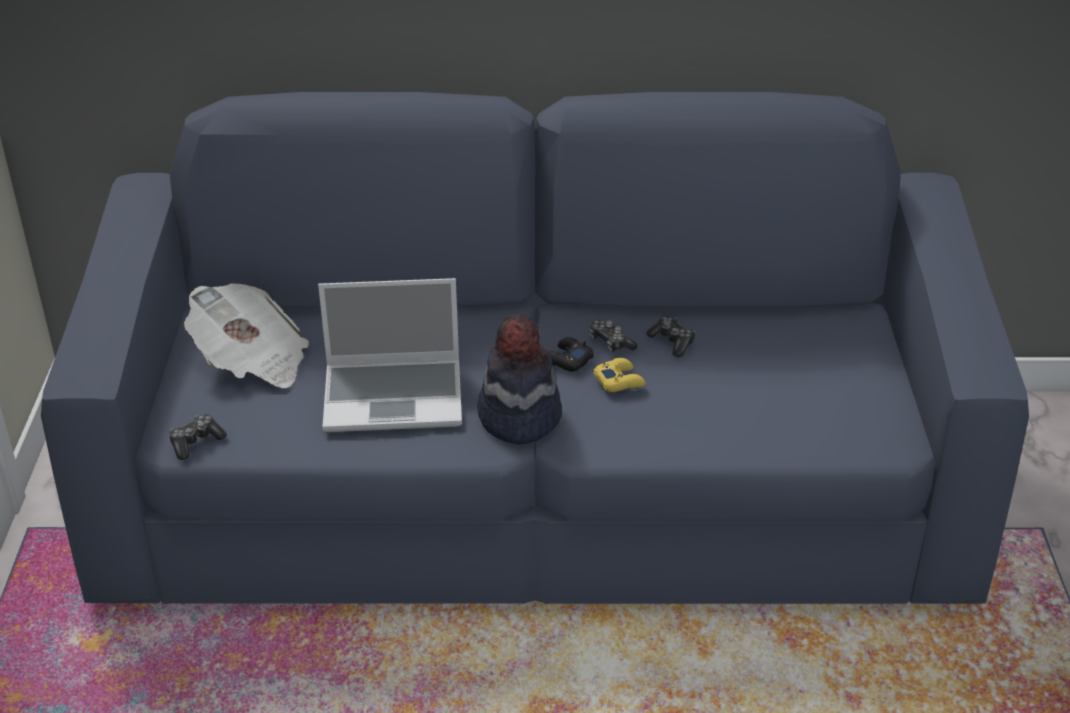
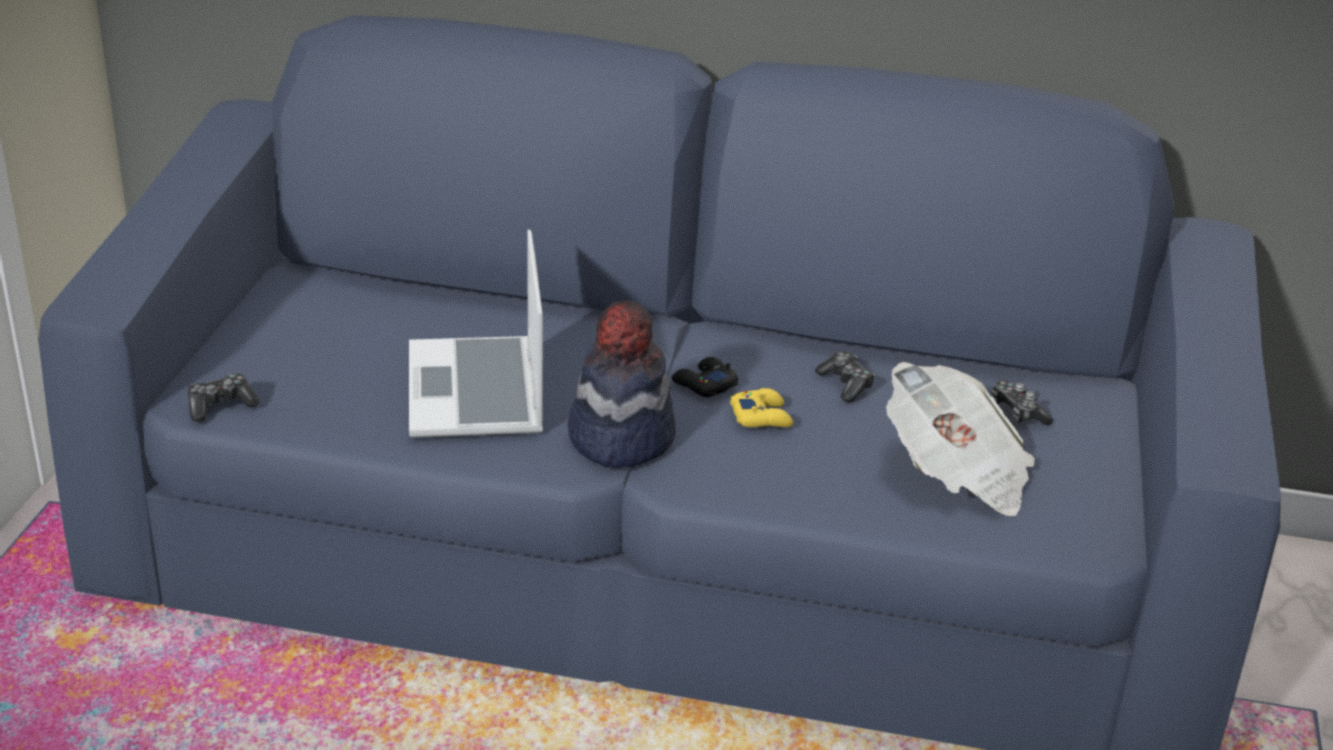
camera: 10 degrees right, 5 degrees down
newspaper [184,283,309,388] -> newspaper moved to [886,362,1035,516]
laptop [318,278,462,432] -> laptop turned 75 degrees clockwise [409,230,543,438]
game controller [589,320,638,352] -> game controller moved to [991,380,1053,426]

